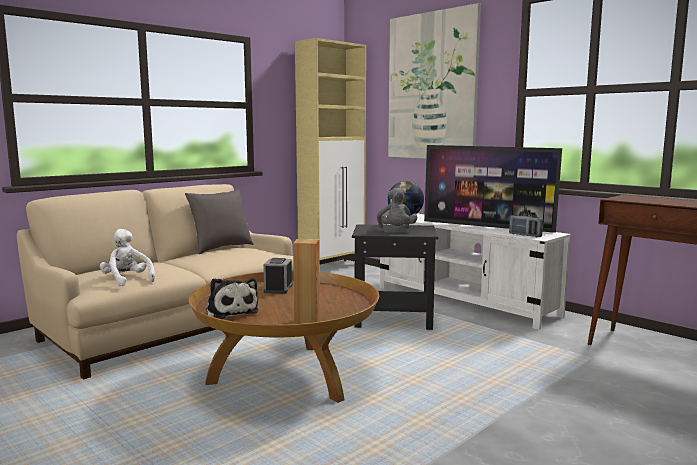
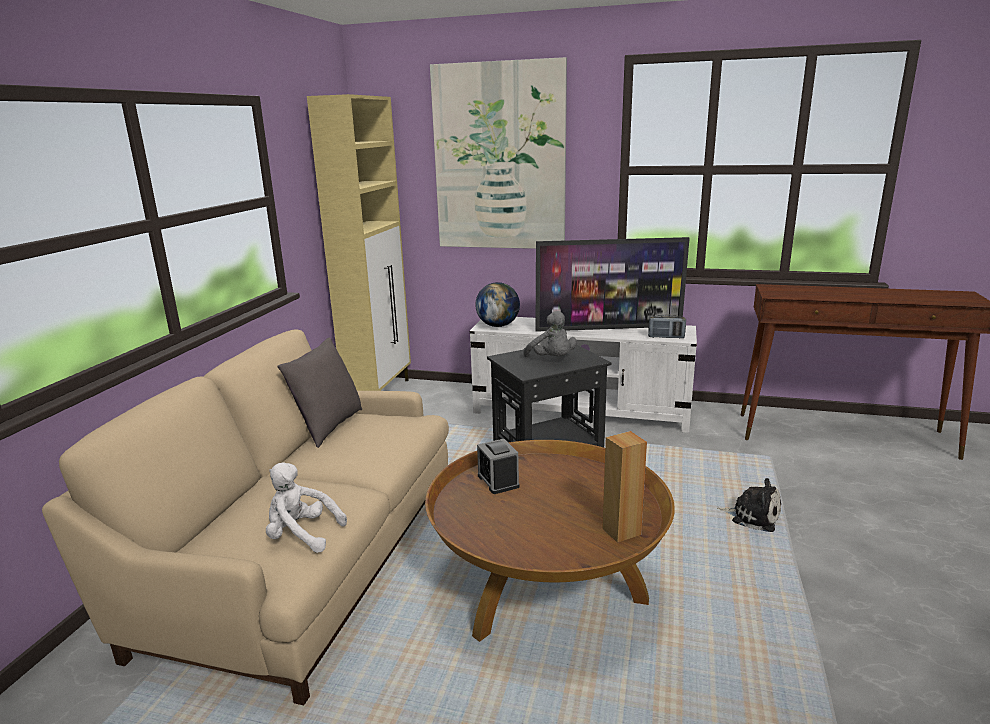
camera: 30 degrees left, 10 degrees up
plush toy [206,278,259,319] -> plush toy moved to [717,478,781,532]

